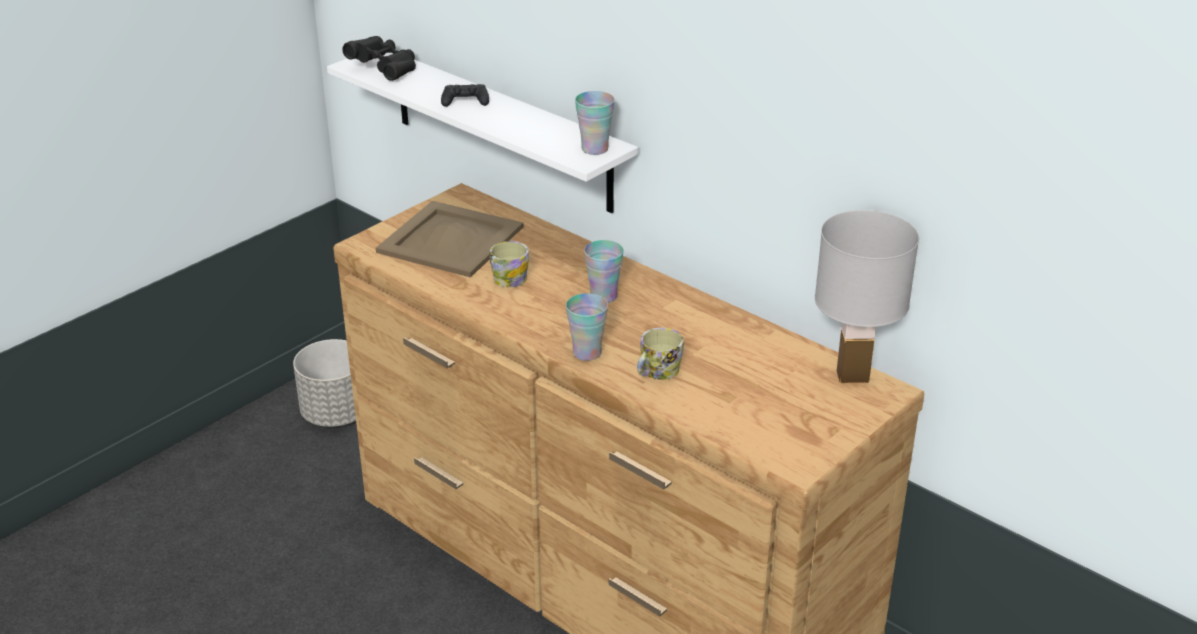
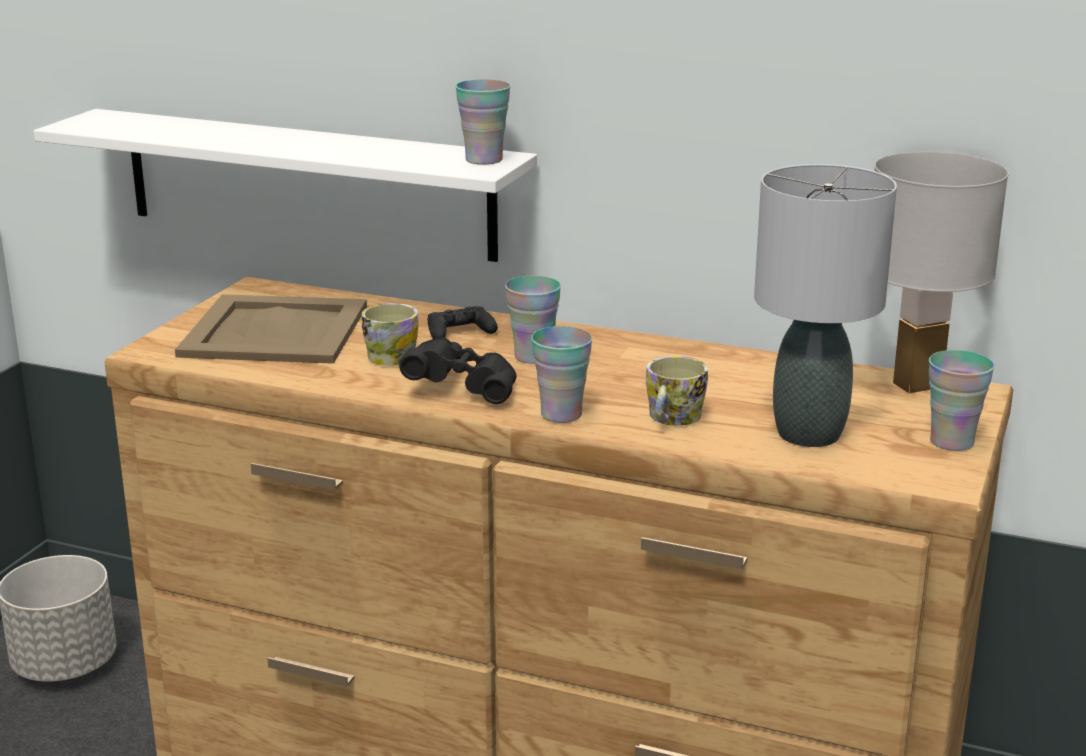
camera: 20 degrees left, 10 degrees down
black binoculars [342,36,416,81] -> black binoculars moved to [399,337,516,404]
black game controller [441,84,489,107] -> black game controller moved to [427,306,498,339]
none -> grey table lamp [754,164,897,447]
none -> cup [929,350,994,451]

